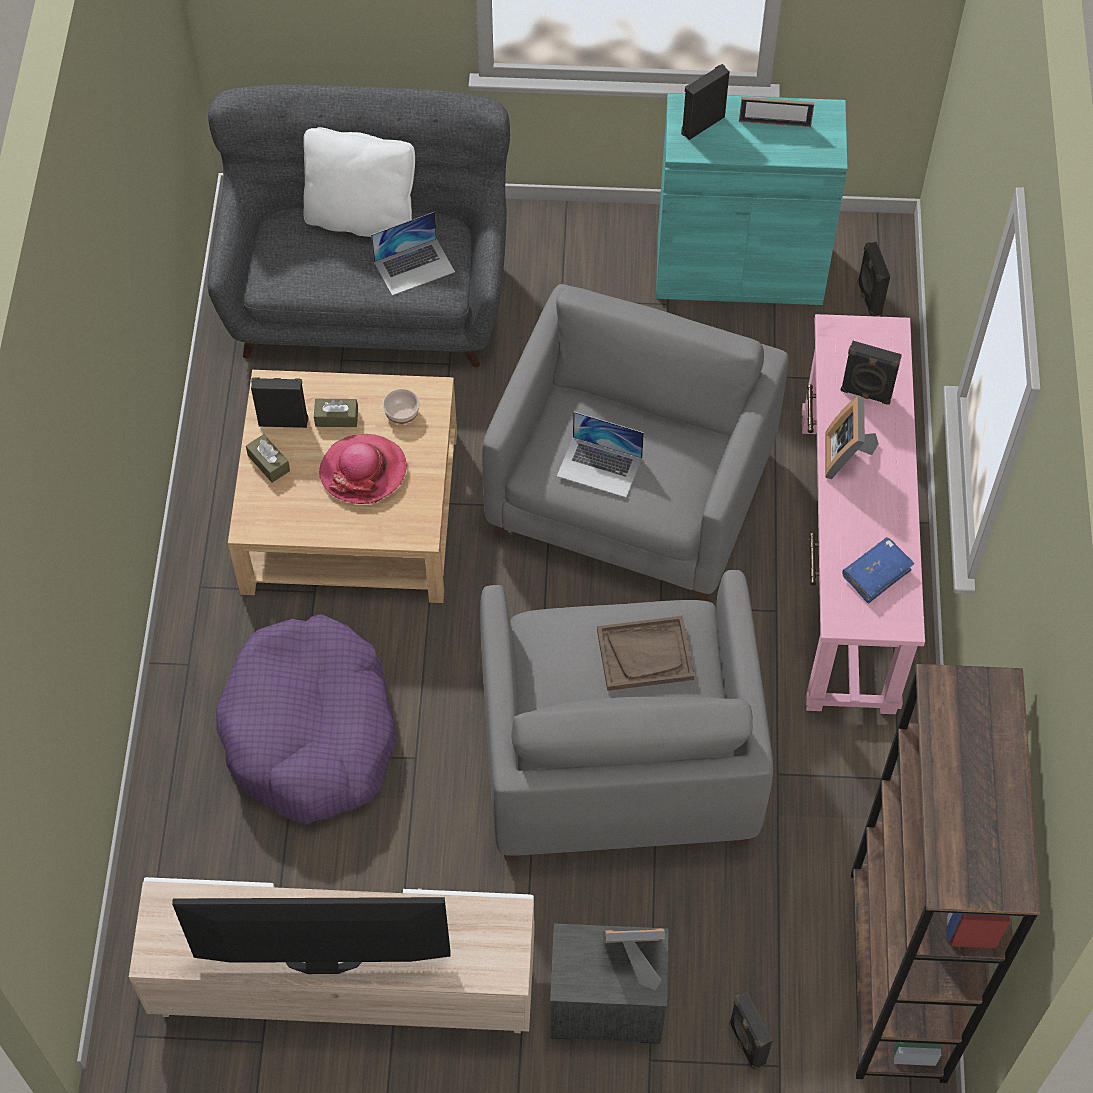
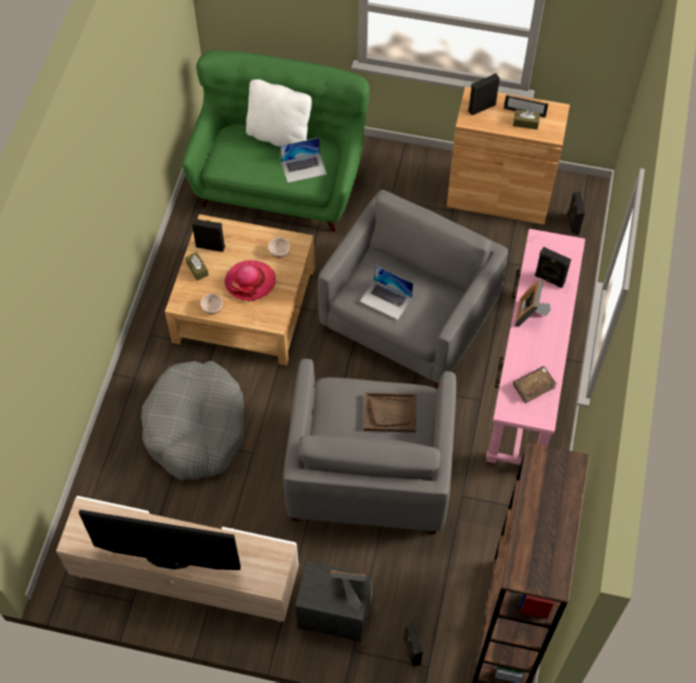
camera: 10 degrees right, 0 degrees up
grey sofa [207,85,510,367] -> green sofa [182,50,370,232]
purple dog bed [216,614,397,824] -> grey dog bed [141,361,245,481]
brown tissue box [314,399,358,427] -> brown tissue box moved to [513,109,540,130]
turquoise cabinet [656,94,848,305] -> brown cabinet [447,87,570,225]
blue book [842,537,915,604] -> brown book [513,366,557,404]
none -> bowl [200,293,223,315]

